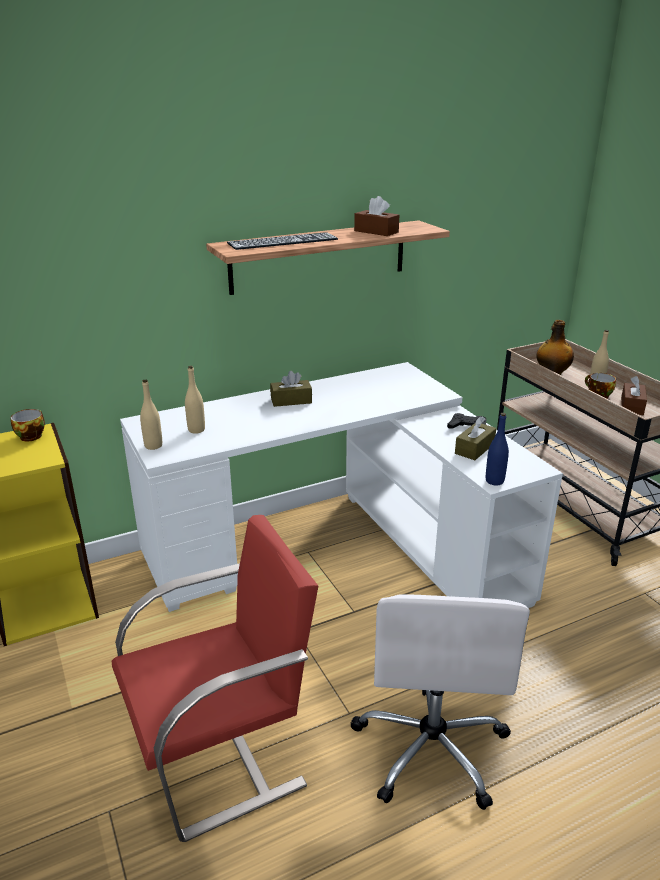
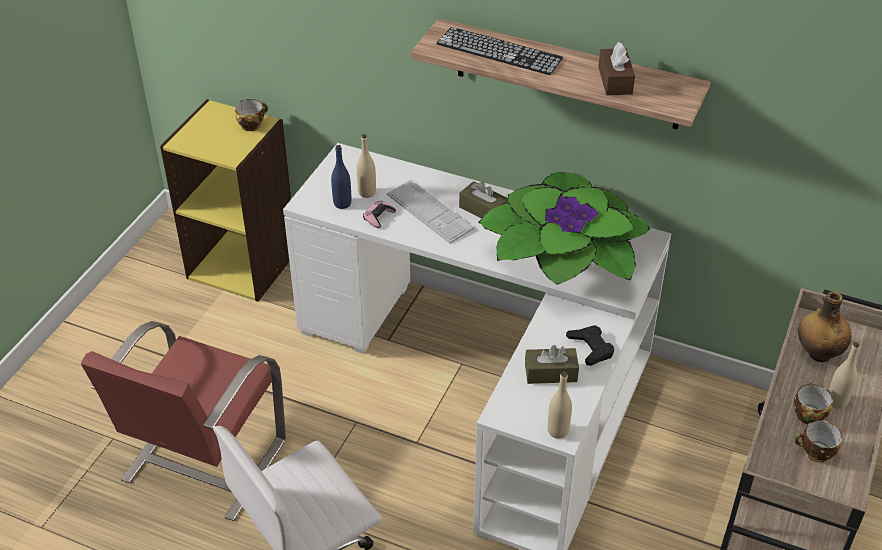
camera: 50 degrees right, 15 degrees up
red chair [112,515,318,842] -> red chair turned 90 degrees clockwise [81,321,286,521]
beige bottle [140,380,162,450] -> beige bottle moved to [548,372,572,439]
blue bottle [486,413,509,485] -> blue bottle moved to [331,145,351,209]
brown tissue box [621,376,647,415] -> cup [794,420,842,462]
none -> pink game controller [363,201,396,228]
none -> keyboard [387,179,474,244]
none -> potted plant [478,172,650,285]

